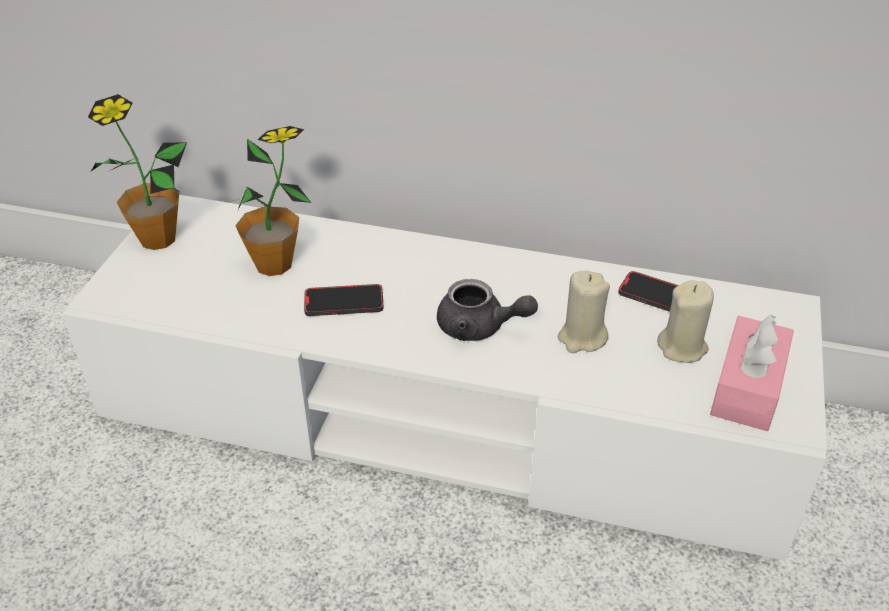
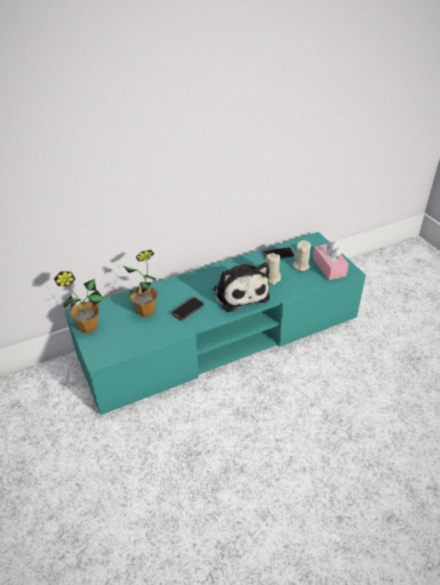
camera: 40 degrees left, 0 degrees up
white tv stand [63,195,827,561] -> turquoise tv stand [65,232,366,415]
grey teapot [437,279,538,341] -> plush toy [213,263,270,312]

